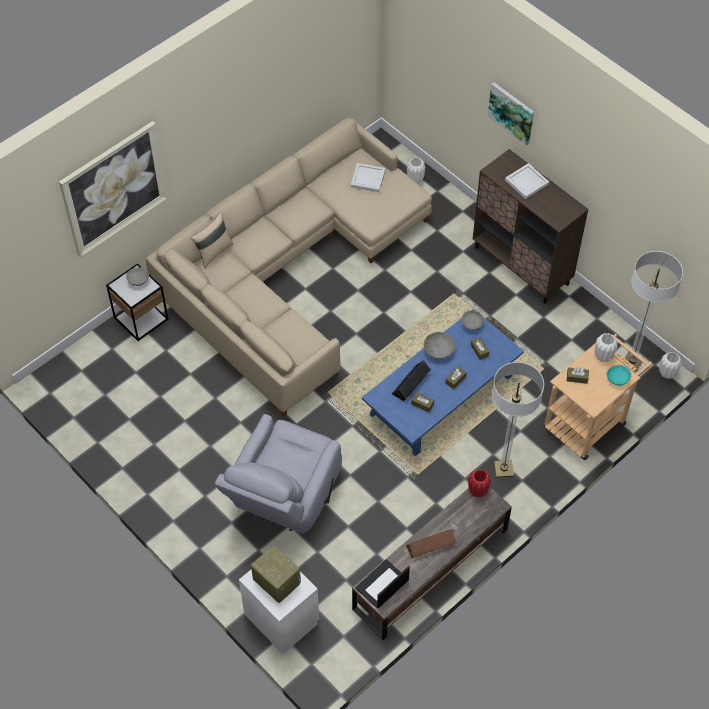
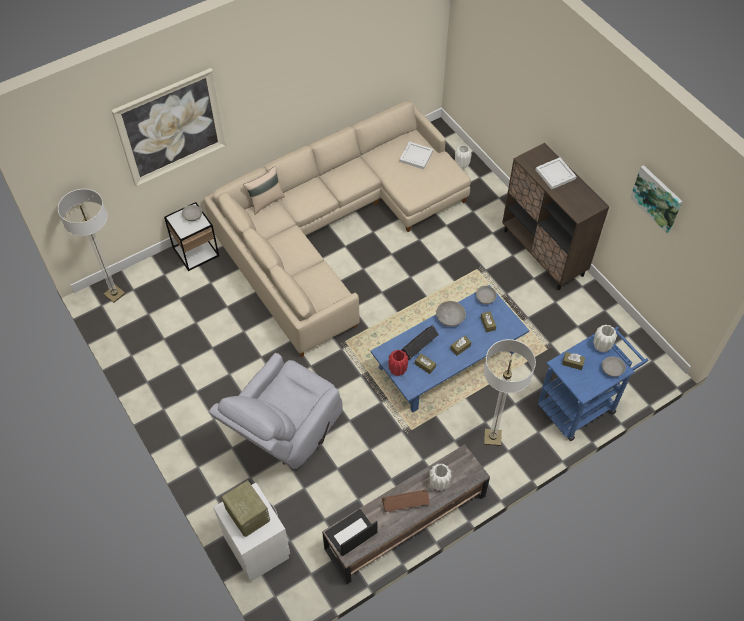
camera: 10 degrees right, 0 degrees up
red vase [468,469,491,497] -> red vase moved to [388,350,408,376]
picture [488,82,534,146] -> picture moved to [630,165,682,233]
beige cart [544,334,652,460] -> blue cart [538,327,648,441]
turquoise bowl [607,365,631,385] -> grey bowl [602,357,626,377]
floor lamp [625,251,683,372] -> floor lamp moved to [58,189,125,303]
white vase [659,352,682,379] -> white vase moved to [430,464,451,490]

